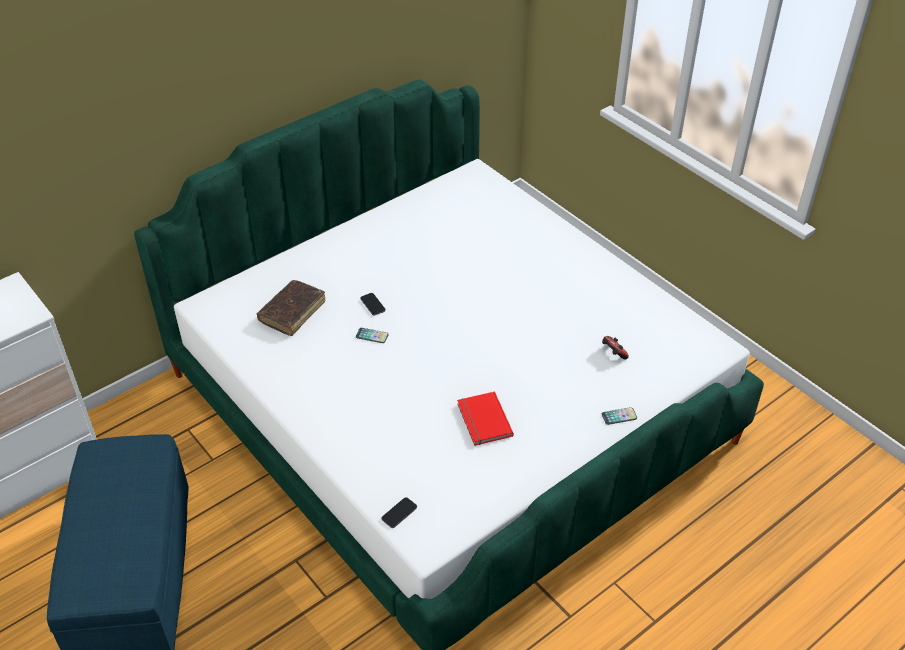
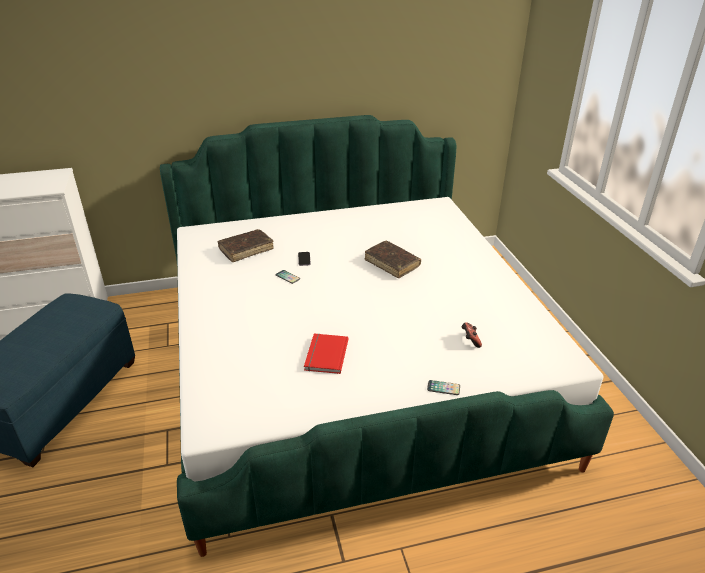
camera: 25 degrees right, 10 degrees down
phone [381,497,417,528] -> none
none -> brown book [365,241,421,278]

